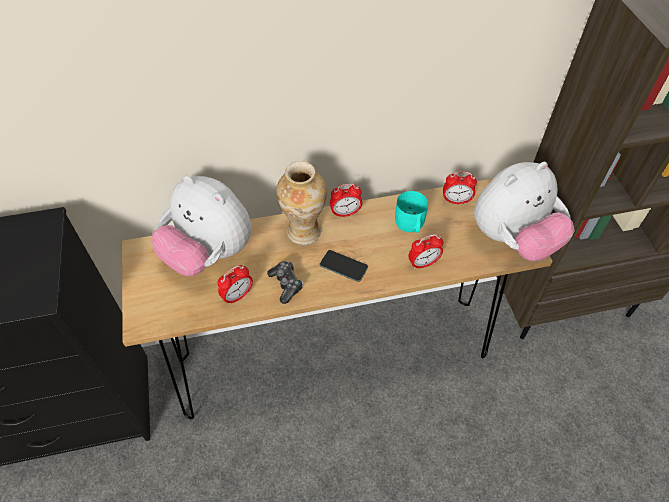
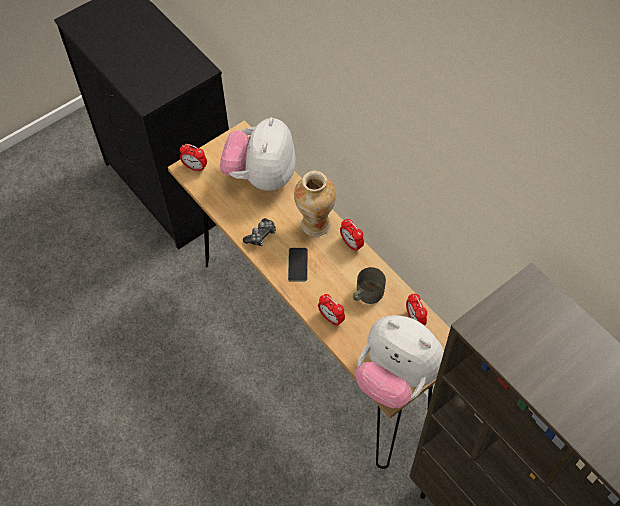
camera: 65 degrees right, 5 degrees up
alarm clock [217,265,253,305] -> alarm clock moved to [180,144,207,172]
turquoise mug [395,191,428,232] -> grey mug [353,267,386,304]

